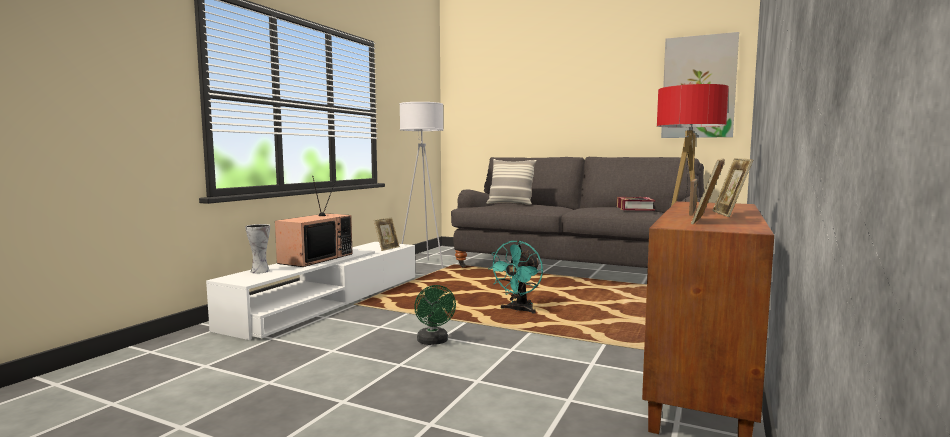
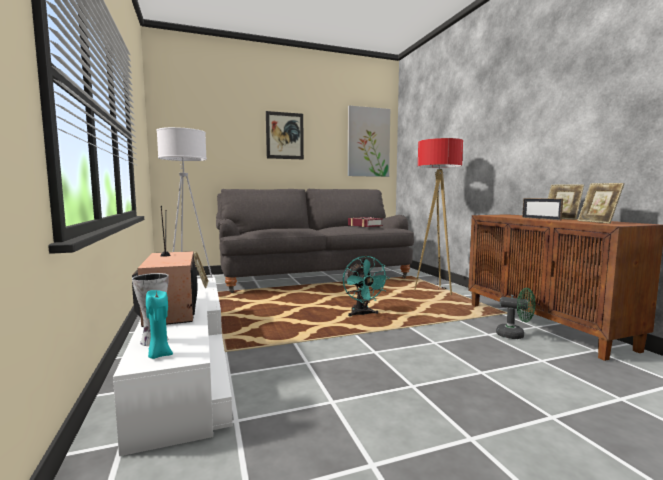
camera: 45 degrees left, 0 degrees up
green fan [414,285,456,345] -> green fan moved to [496,288,536,339]
pillow [487,159,536,205] -> none
none -> turquoise candle [146,290,173,359]
none -> picture [266,111,304,159]

